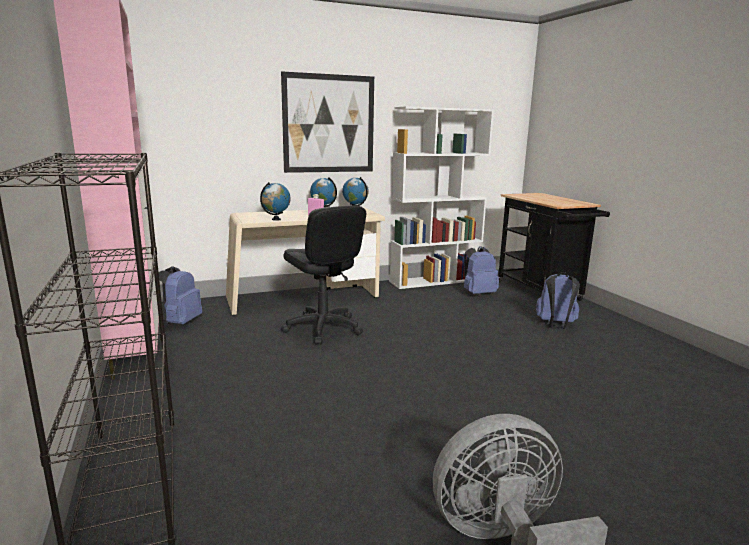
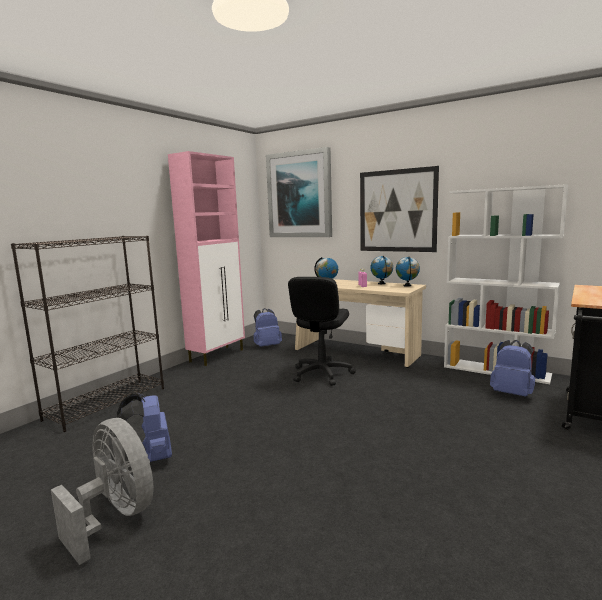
camera: 55 degrees right, 5 degrees down
blue backpack [536,272,580,329] -> blue backpack moved to [117,393,172,462]
none -> picture [266,147,332,237]

